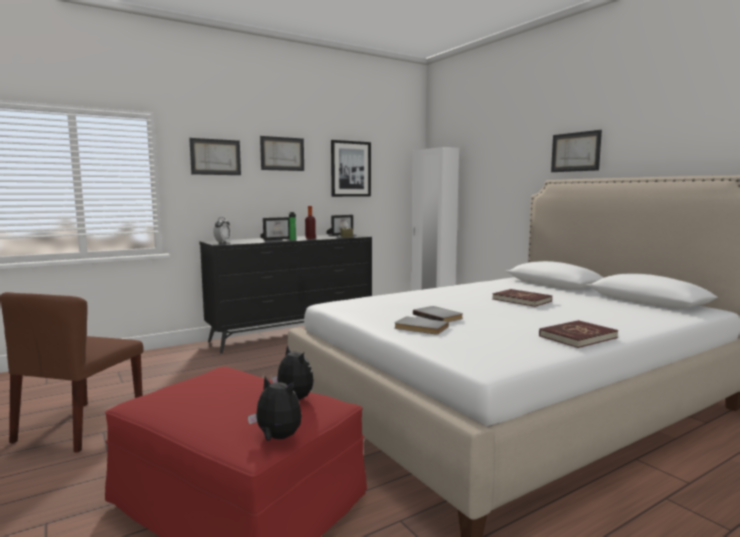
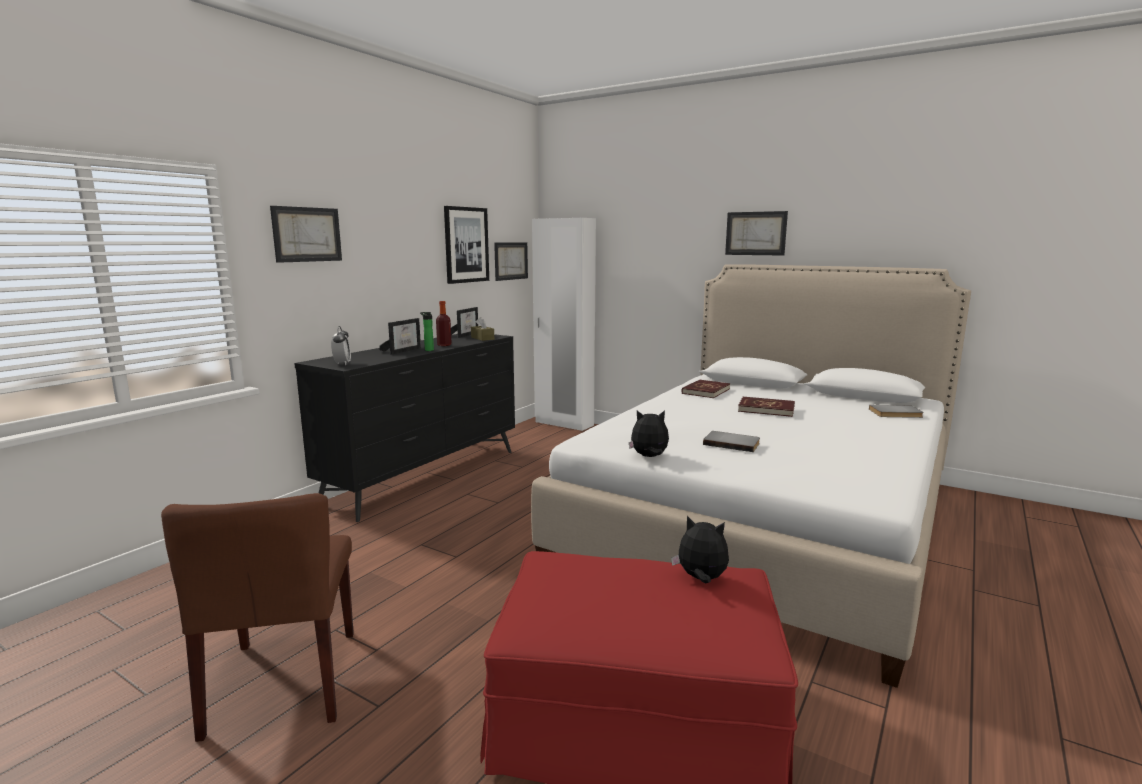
camera: 25 degrees left, 5 degrees up
plush toy [248,377,302,441] -> plush toy moved to [629,410,669,457]
picture [260,136,304,171] -> picture moved to [494,242,528,281]
grey book [394,316,449,335] -> grey book moved to [869,405,924,418]
red book [539,320,618,348] -> red book moved to [682,380,730,398]

